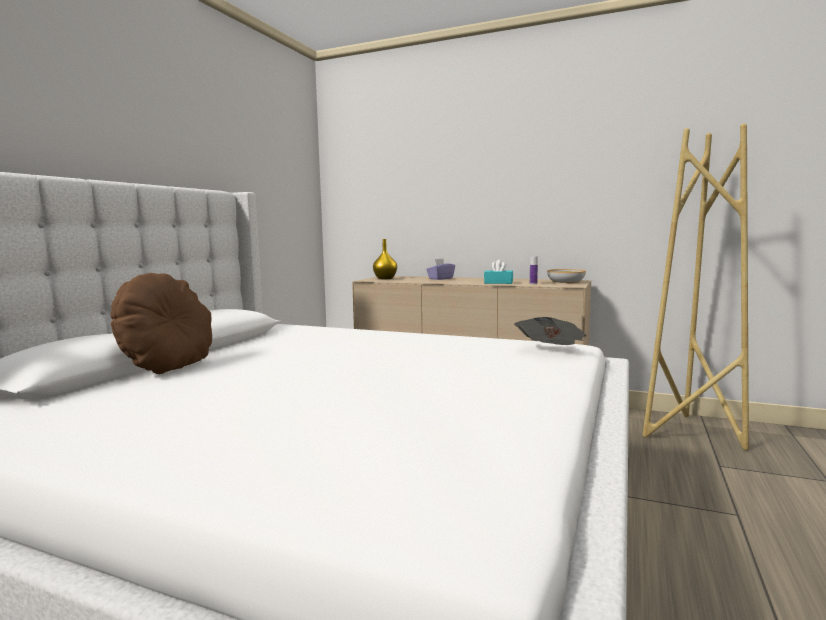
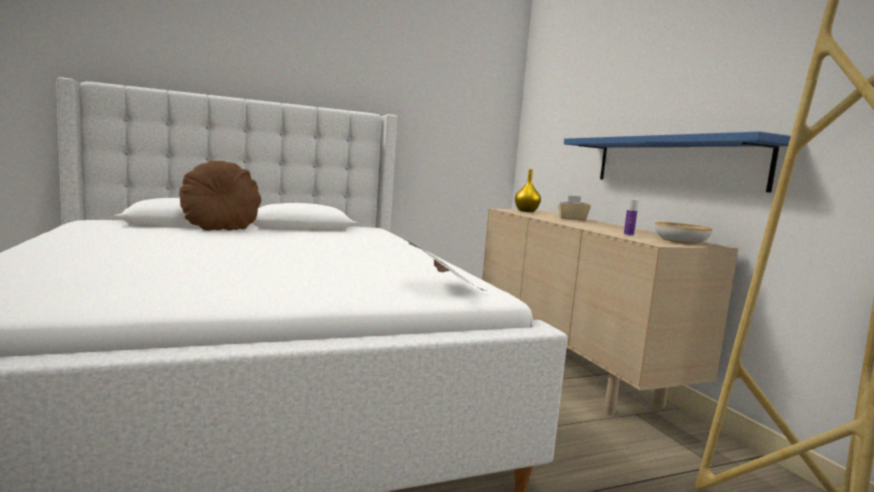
camera: 45 degrees right, 0 degrees up
purple tissue box [426,258,455,280] -> beige tissue box [558,195,591,220]
turquoise tissue box [484,260,513,284] -> none
none -> blue shelf [564,131,791,193]

